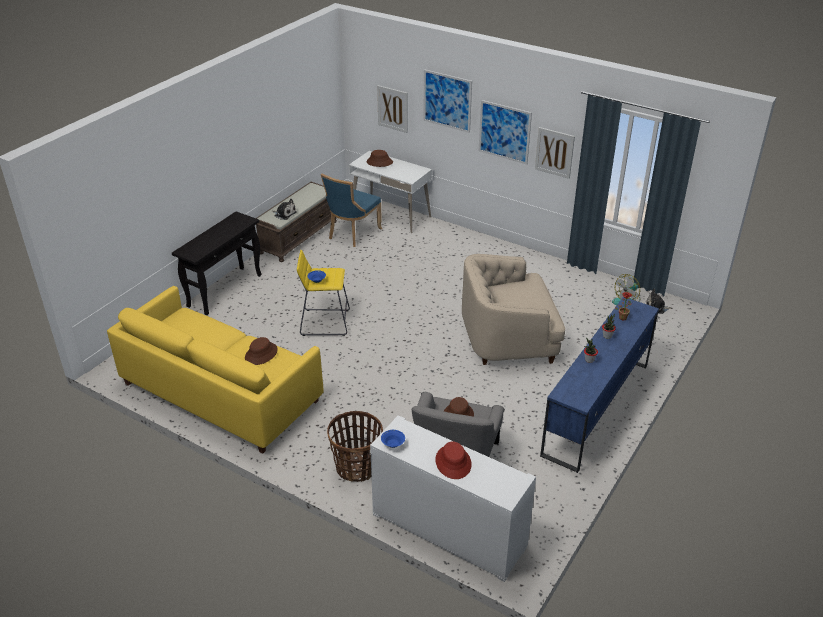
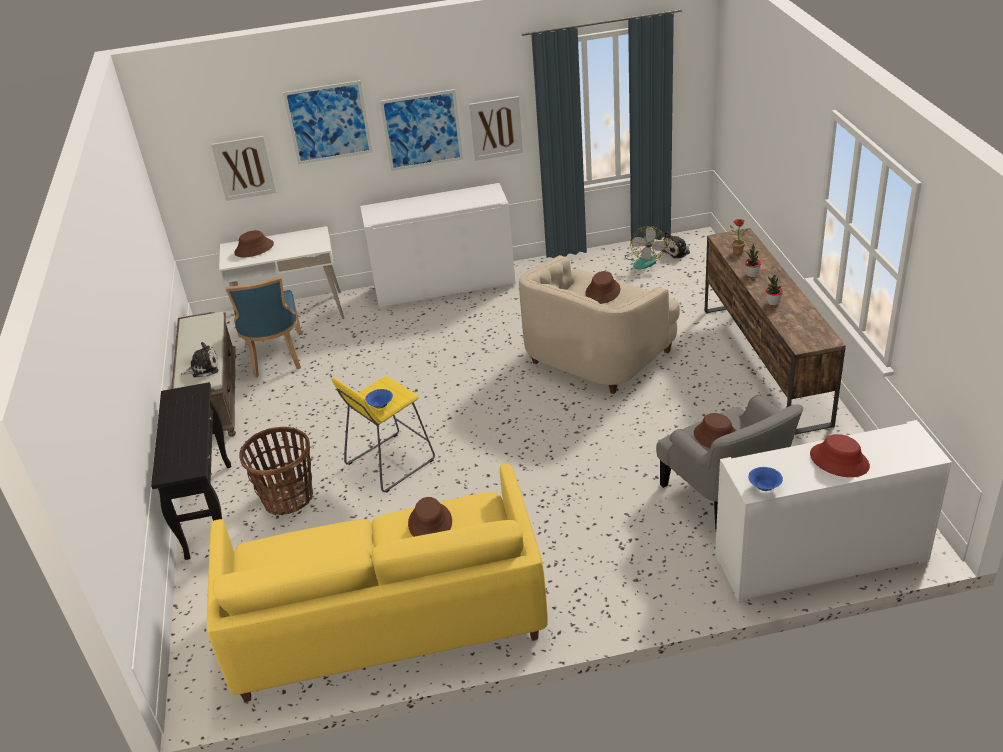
camera: 40 degrees left, 0 degrees up
basket [327,411,383,482] -> basket moved to [239,427,313,515]
blue tv stand [540,297,659,473] -> brown tv stand [705,228,846,435]
none -> white cabinet [360,183,516,308]
none -> brown hat [586,271,620,304]

